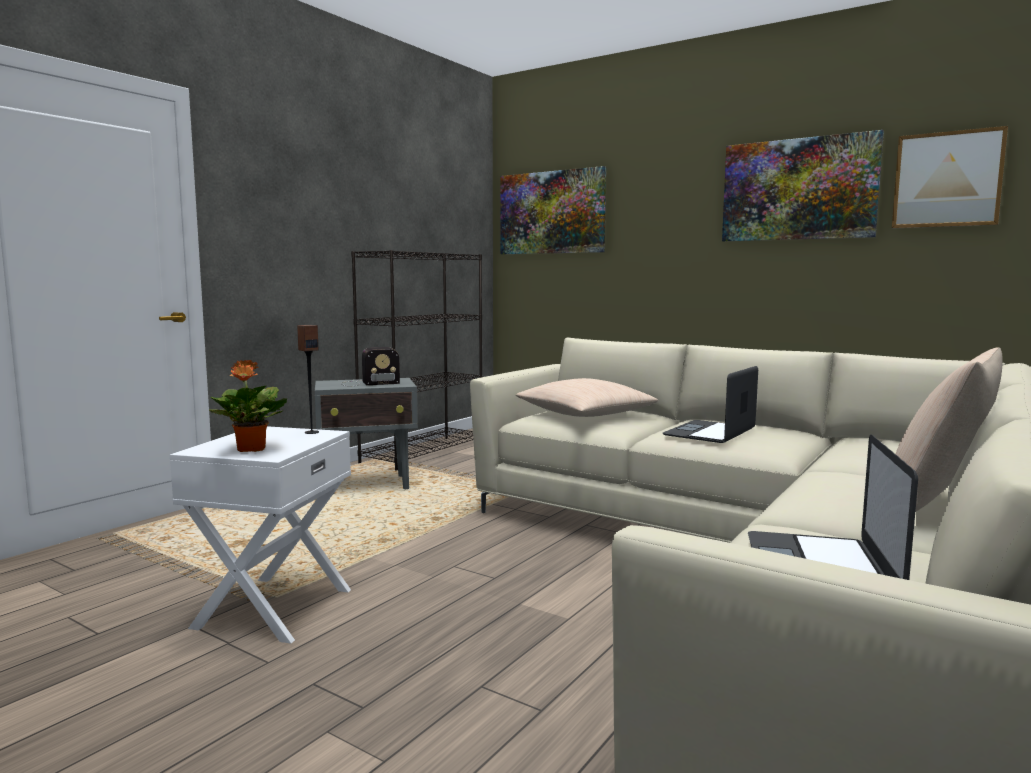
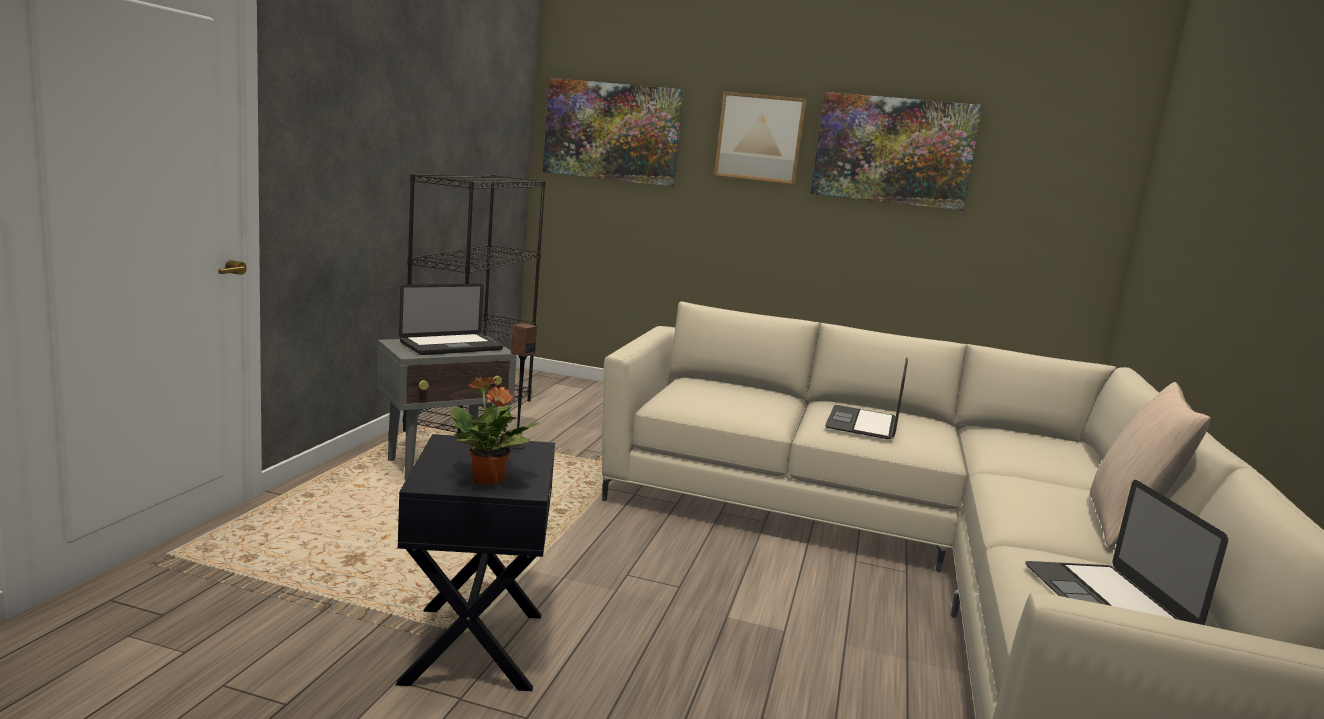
camera: 20 degrees left, 5 degrees up
white side table [170,426,351,644] -> black side table [395,434,555,691]
radio [341,347,400,386] -> laptop [399,284,503,355]
beige pillow [516,378,659,417] -> none
picture [892,126,1008,228] -> picture moved to [714,92,807,184]

